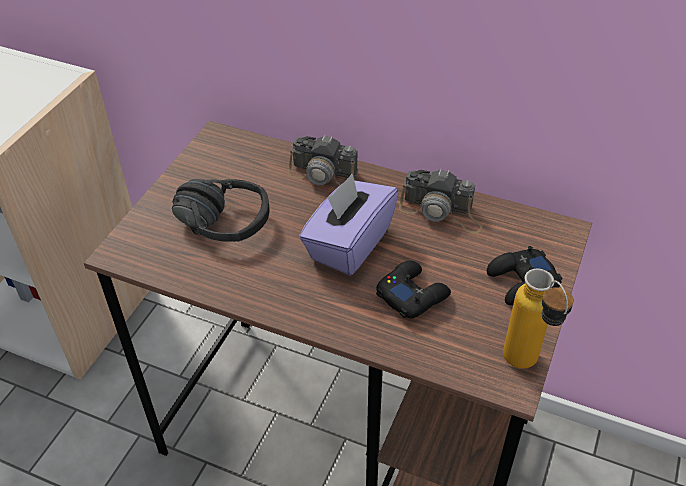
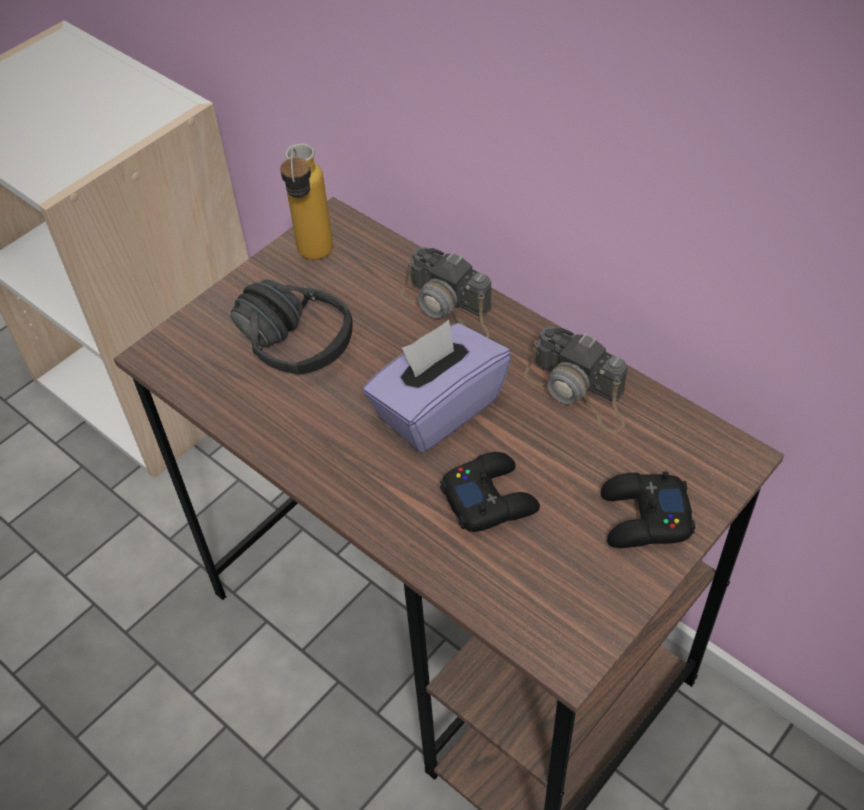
camera: 20 degrees right, 5 degrees up
bottle [503,268,574,369] -> bottle moved to [280,143,333,260]

